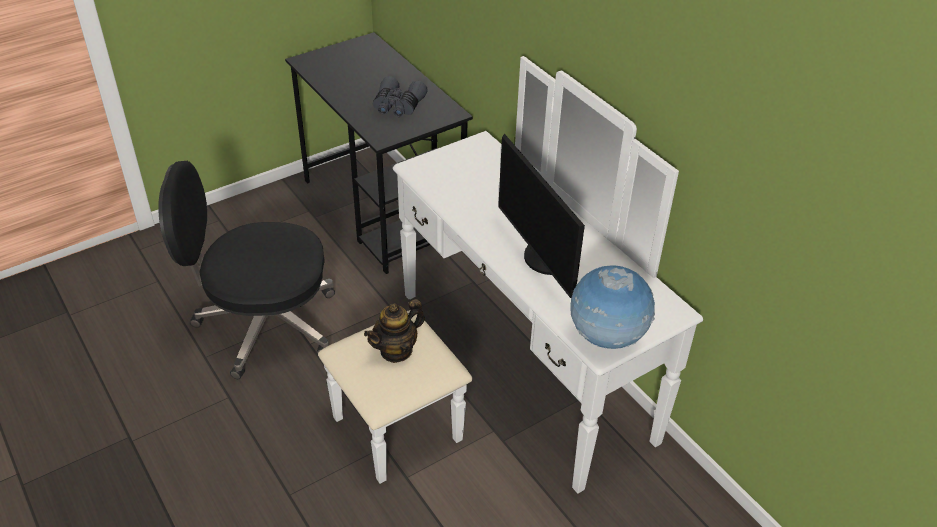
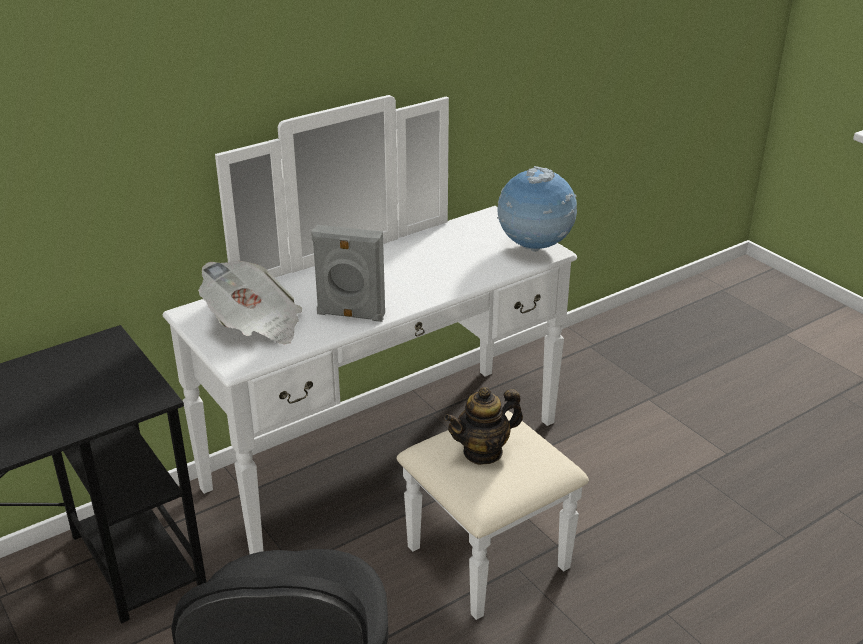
camera: 90 degrees left, 10 degrees down
teapot [364,299,425,363] -> teapot turned 105 degrees clockwise [444,387,523,465]
grey binoculars [373,76,428,117] -> none
monitor [498,134,585,298] -> none
none -> newspaper [198,261,302,344]
none -> grey speaker [311,225,385,322]

